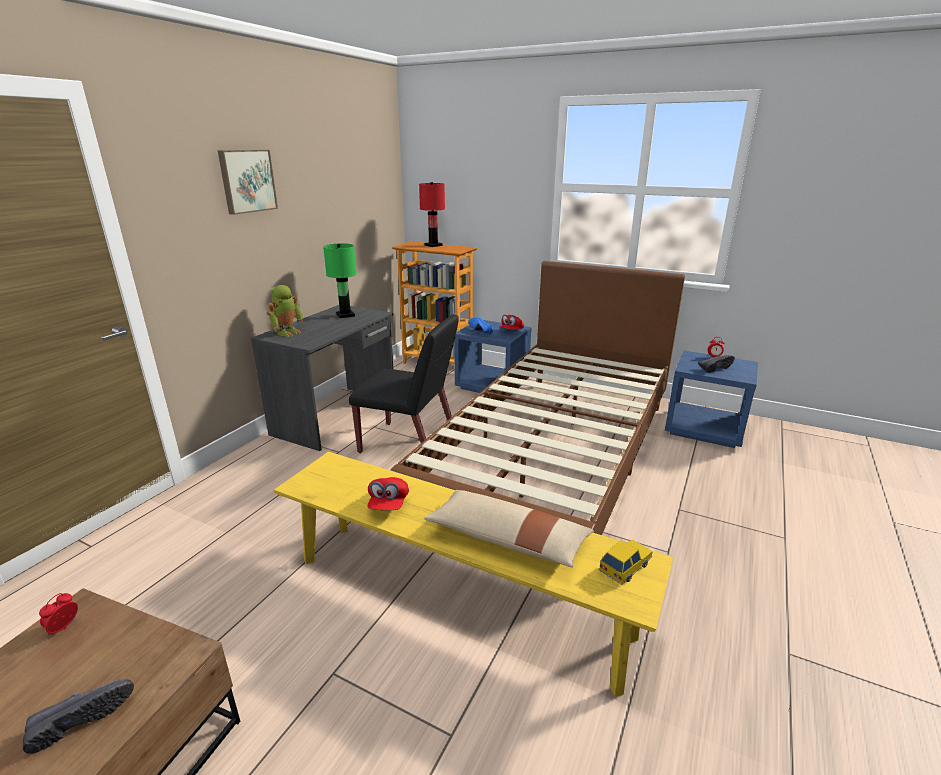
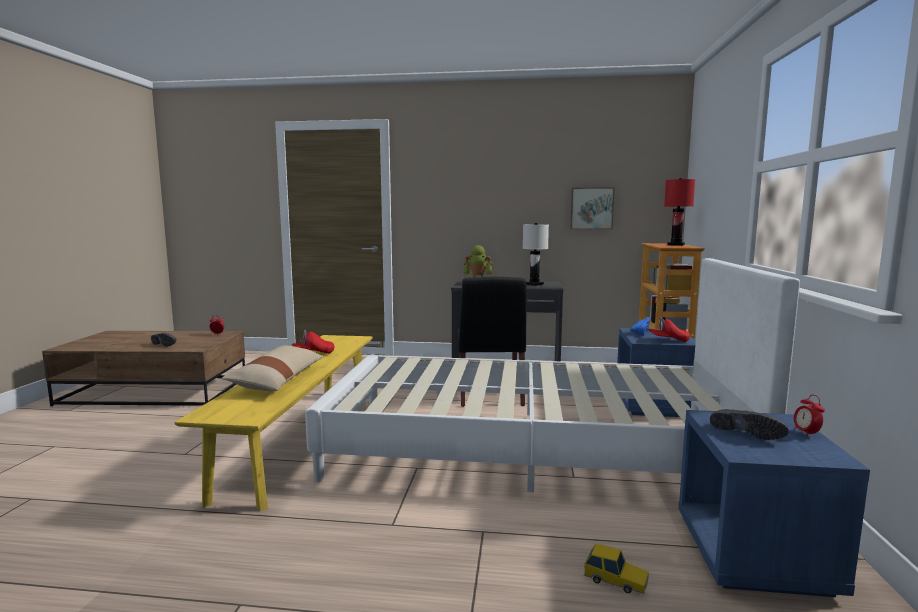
camera: 70 degrees right, 15 degrees down
picture [218,150,278,215] -> picture moved to [570,187,615,229]
green table lamp [323,243,357,318] -> white table lamp [523,223,549,286]
brown bed [391,261,685,535] -> white bed [305,258,800,492]
toy car [598,540,653,585] -> toy car moved to [584,544,649,594]

